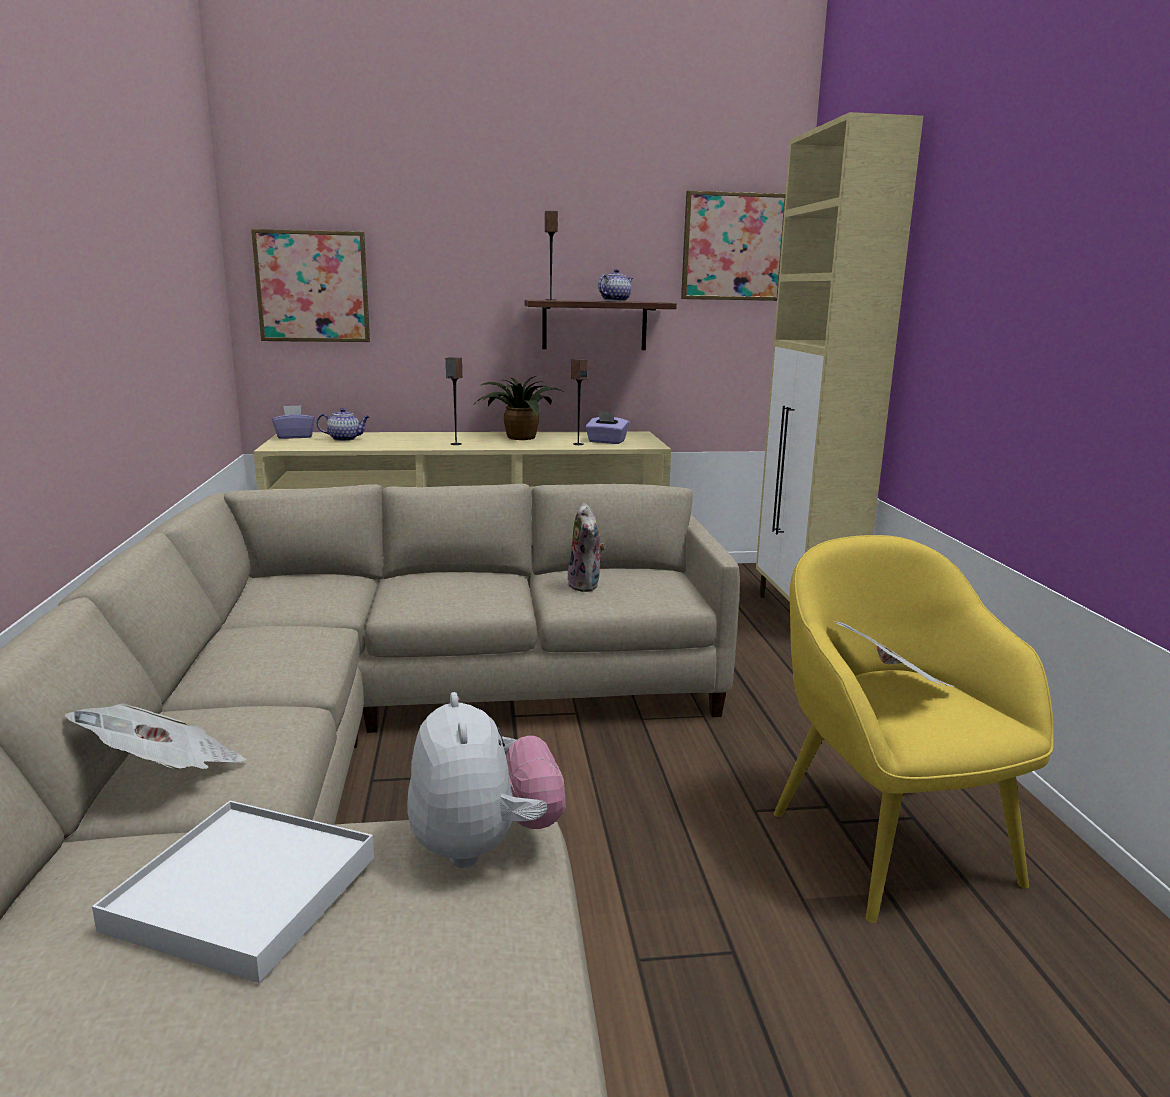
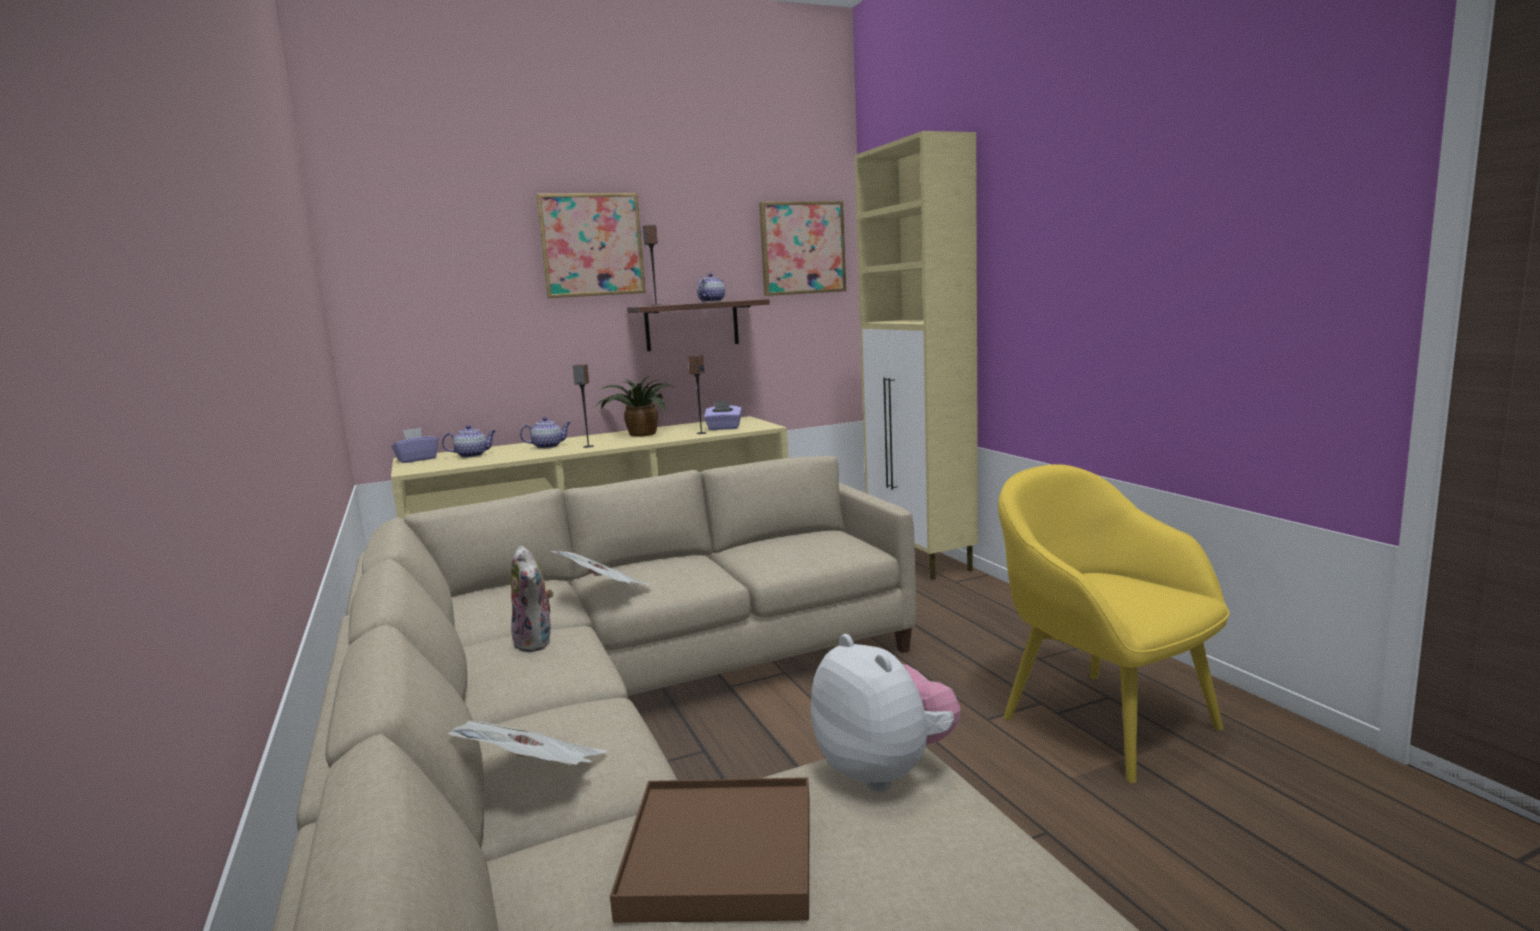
camera: 15 degrees left, 5 degrees down
white tray [92,800,374,983] -> brown tray [610,777,810,923]
picture [251,229,370,342] -> picture moved to [536,193,646,298]
plush toy [568,503,606,592] -> plush toy moved to [511,545,554,652]
newspaper [834,621,955,687] -> newspaper moved to [551,551,651,585]
none -> teapot [520,417,571,449]

